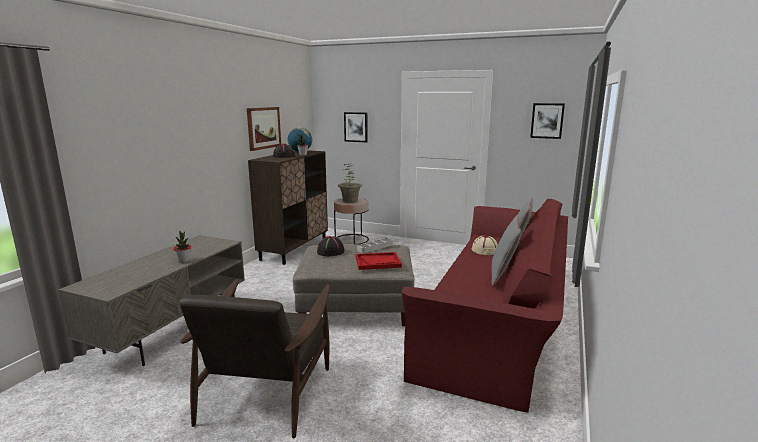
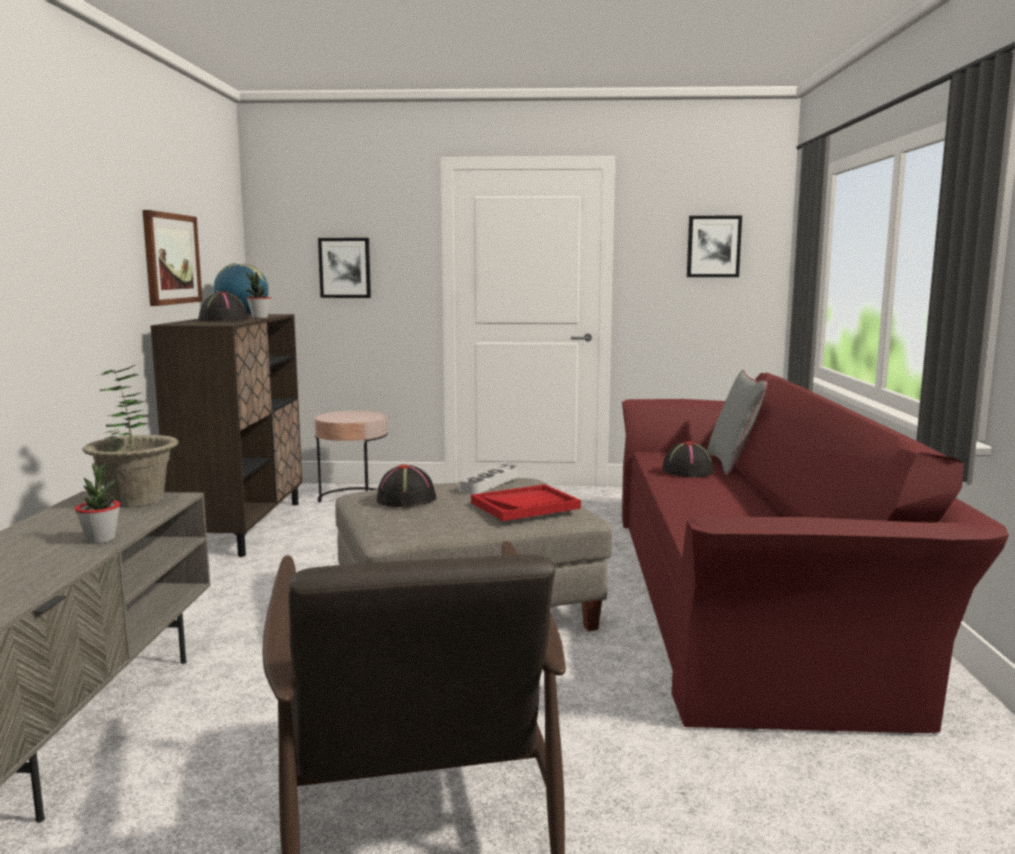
camera: 20 degrees left, 5 degrees down
potted plant [338,164,362,203] -> potted plant moved to [83,365,179,508]
beige hat [472,235,498,255] -> black hat [662,441,714,477]
grey pillow [491,215,521,286] -> none

